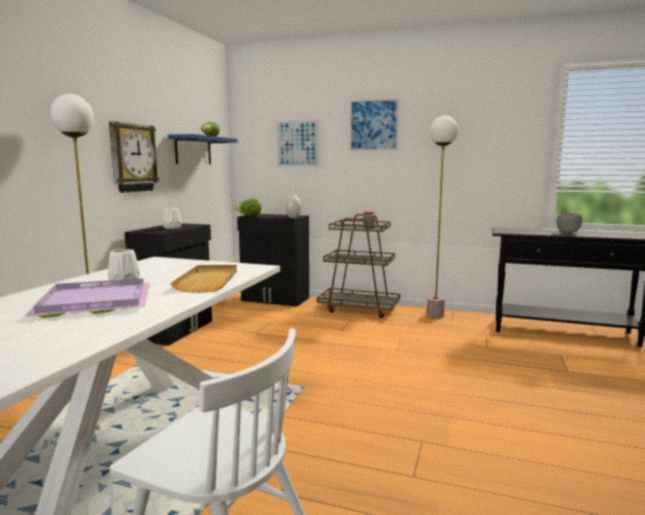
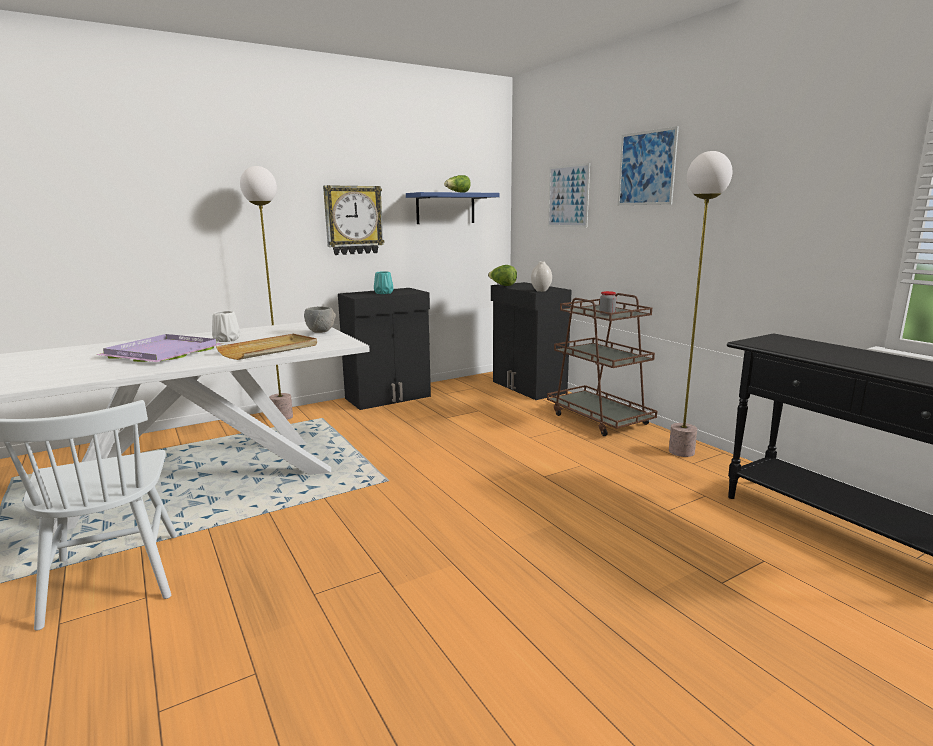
camera: 40 degrees right, 5 degrees up
white vase [162,207,182,229] -> turquoise vase [374,271,393,294]
grey bowl [556,213,582,233] -> grey bowl moved to [304,306,336,333]

